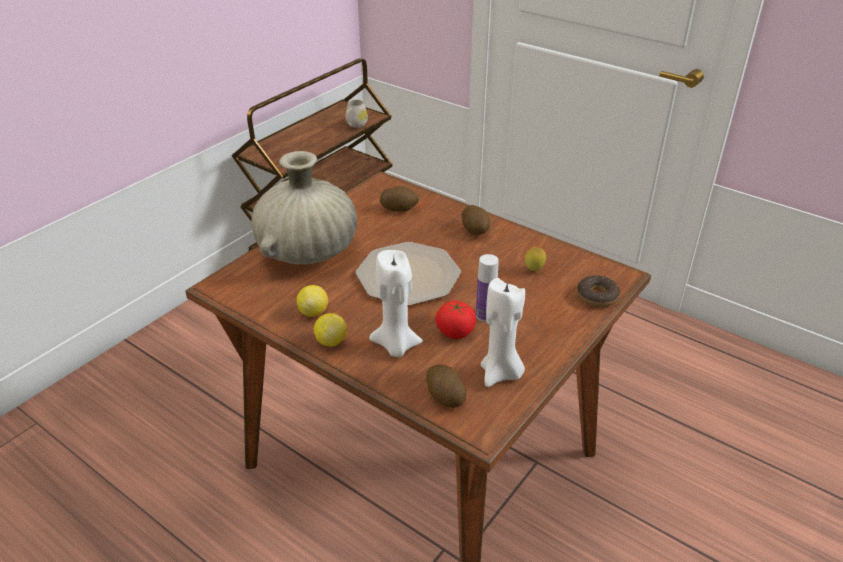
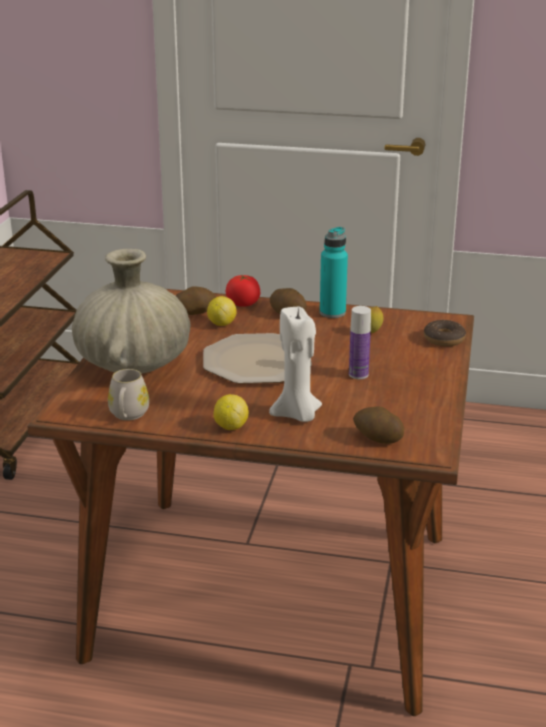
camera: 25 degrees left, 10 degrees down
lemon [297,285,328,317] -> lemon moved to [207,296,237,326]
white mug [346,100,368,128] -> white mug moved to [108,369,149,420]
tomato [435,301,476,339] -> tomato moved to [225,275,260,307]
white candle [481,278,525,387] -> none
none -> turquoise bottle [320,227,348,318]

